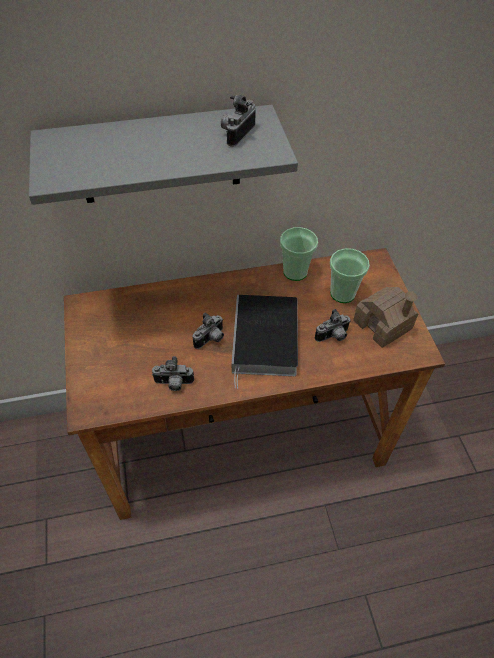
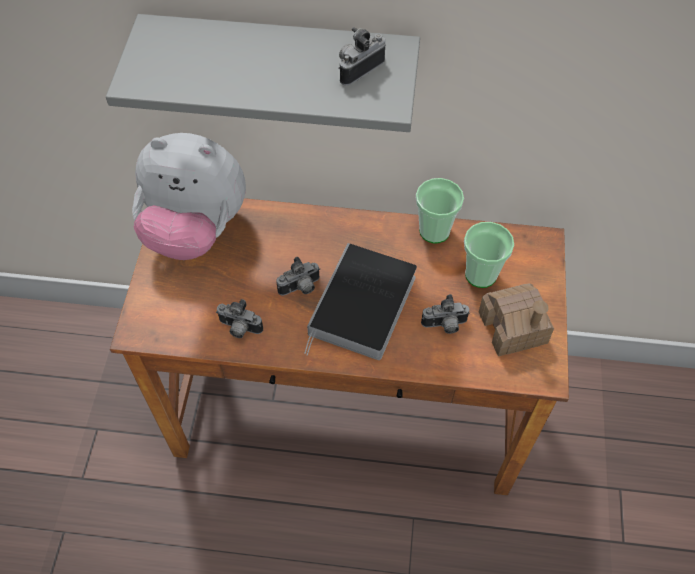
camera: 20 degrees right, 5 degrees up
none -> plush toy [132,133,246,260]

